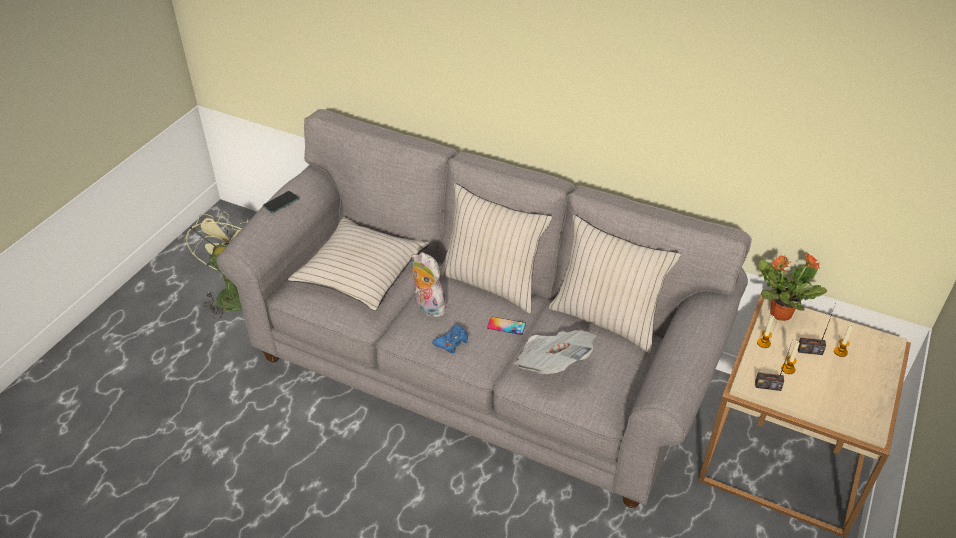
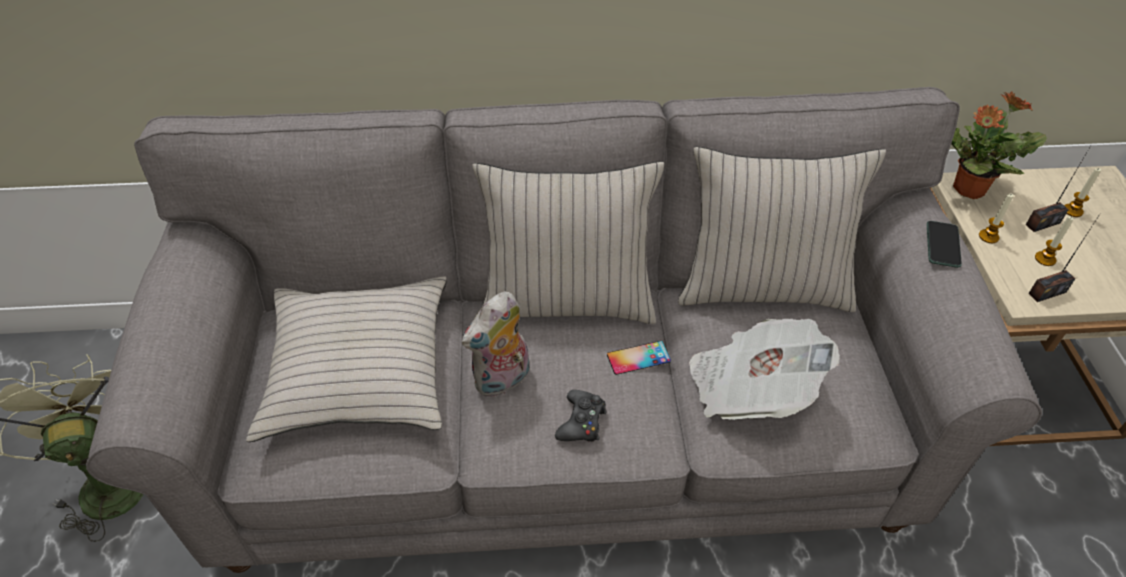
camera: 30 degrees left, 5 degrees up
phone [263,191,299,213] -> phone moved to [927,221,962,268]
plush toy [411,253,446,318] -> plush toy turned 60 degrees counterclockwise [462,292,530,397]
blue game controller [432,324,468,354] -> black game controller [555,390,607,442]

